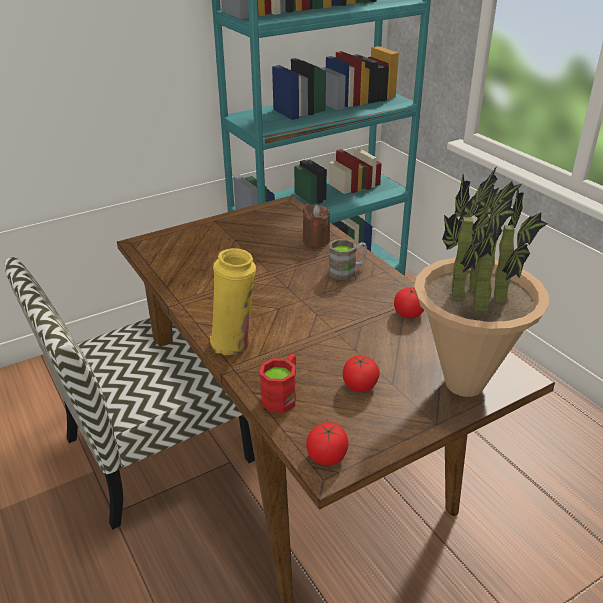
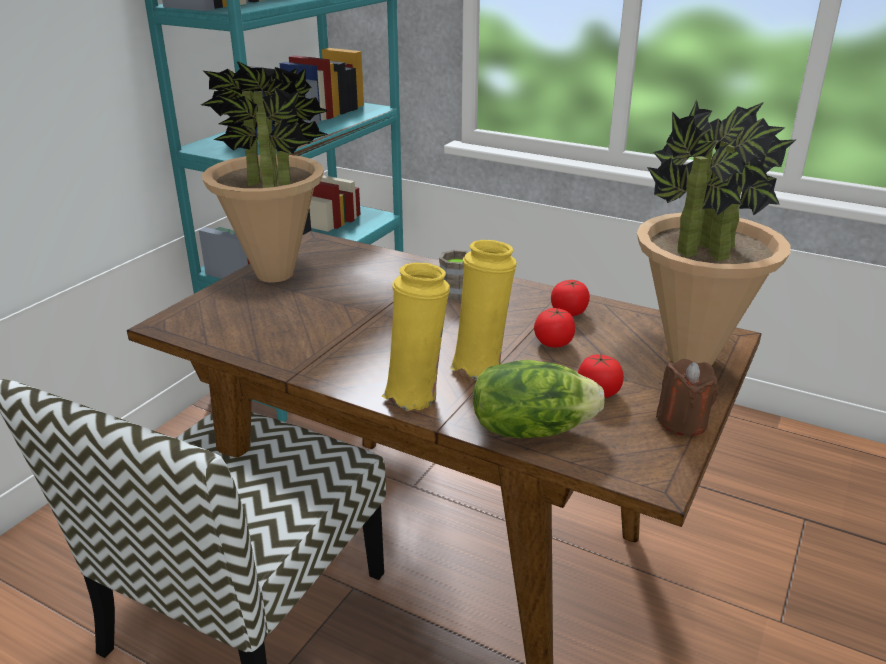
camera: 30 degrees left, 5 degrees down
red mug [259,354,296,413] -> lettuce [473,360,605,438]
brown candle [302,204,330,248] -> brown candle moved to [656,359,719,436]
tomato [306,422,349,466] -> tomato moved to [534,308,575,348]
none -> potted plant [201,61,328,282]
none -> yellow vase [450,240,517,380]

